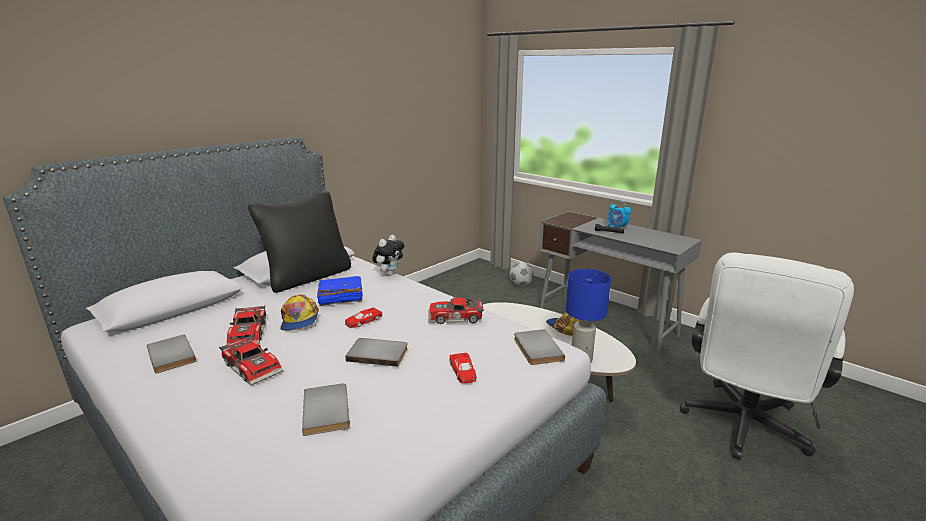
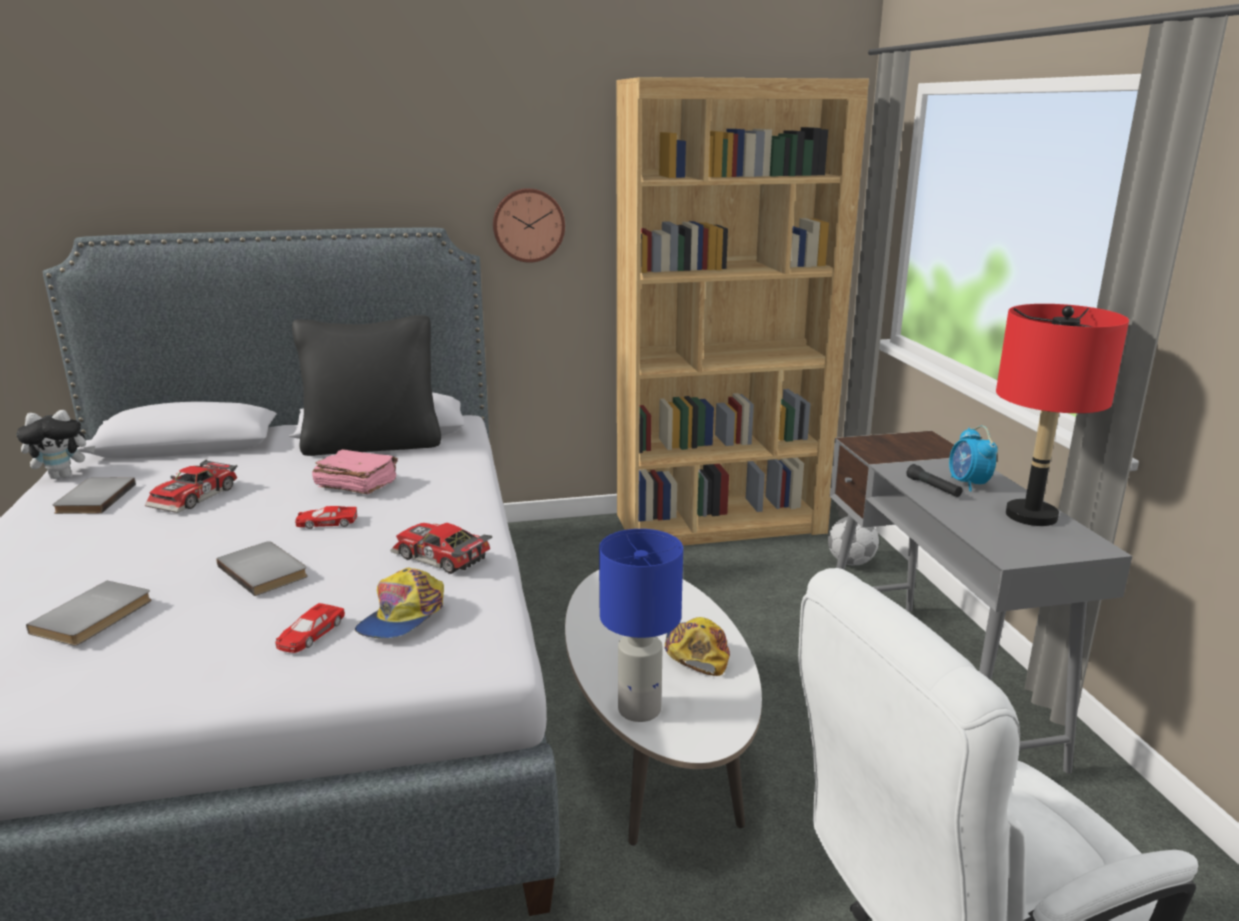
camera: 35 degrees right, 0 degrees up
toy car [219,335,283,385] -> none
cap [280,294,319,331] -> cap moved to [355,568,444,638]
blue book [317,276,363,306] -> pink book [312,449,398,494]
plush toy [372,235,405,276] -> plush toy moved to [17,410,95,479]
grey book [514,329,565,365] -> none
none -> wall clock [493,188,565,263]
none -> brown bookcase [616,77,869,546]
none -> red table lamp [996,304,1129,526]

